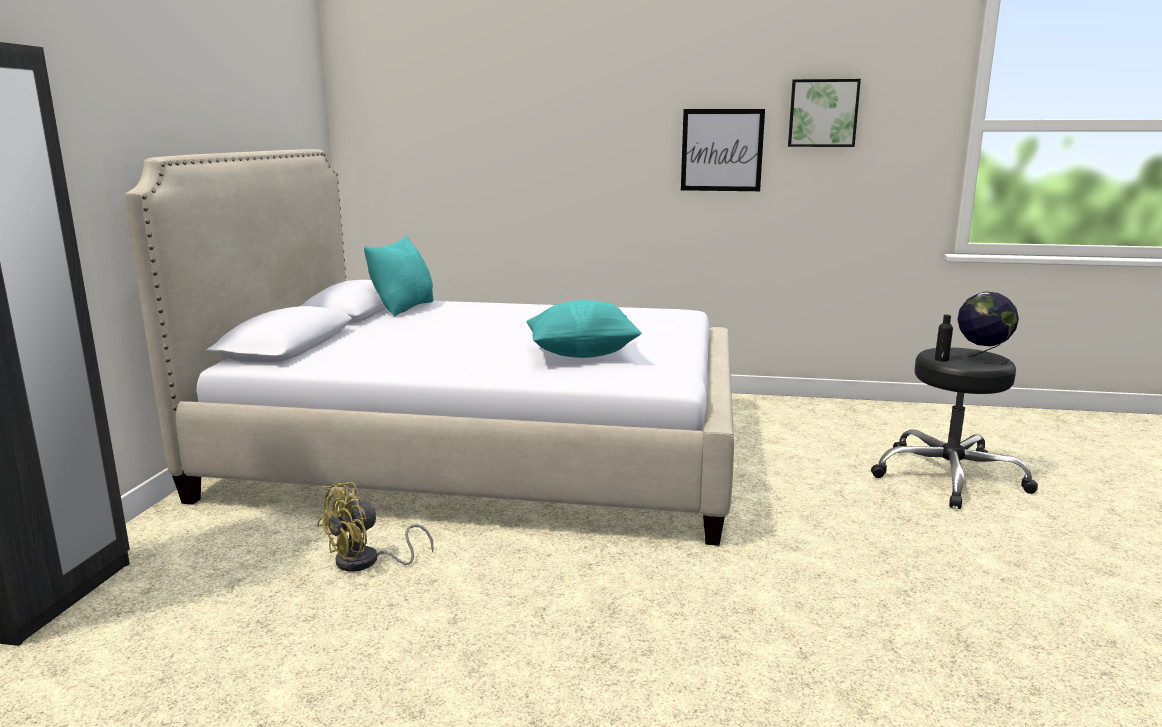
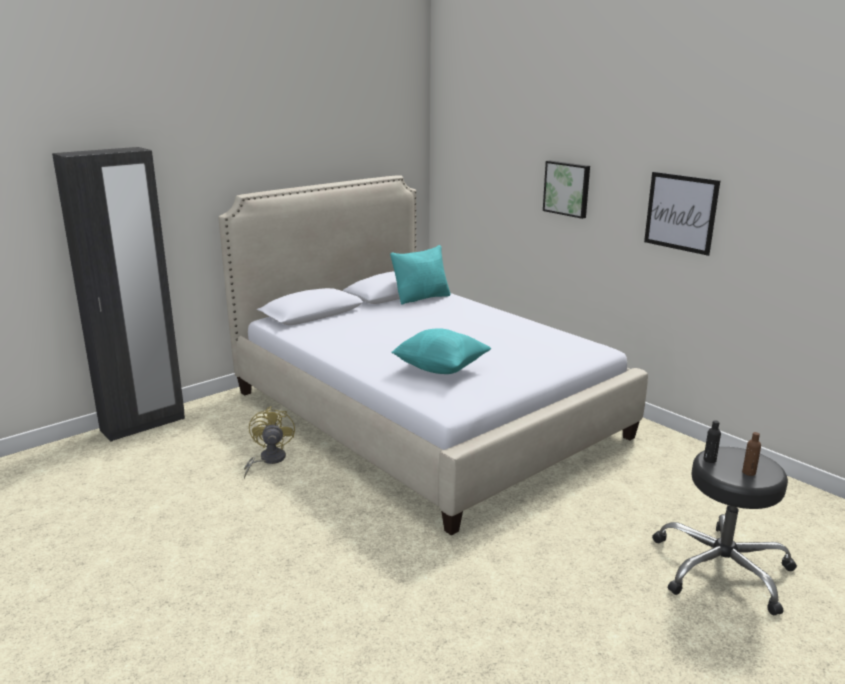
camera: 40 degrees right, 5 degrees up
yellow fan [317,482,434,572] -> yellow fan turned 90 degrees clockwise [244,406,295,479]
picture [788,79,861,147] -> picture moved to [543,161,590,219]
globe [957,292,1019,365] -> brown bottle [742,432,761,476]

